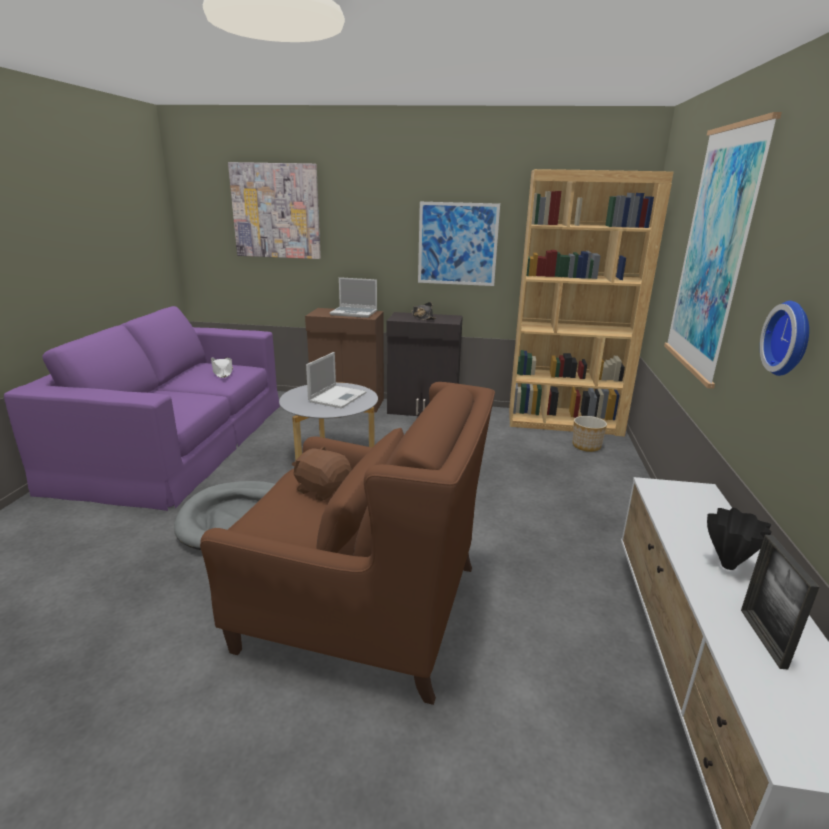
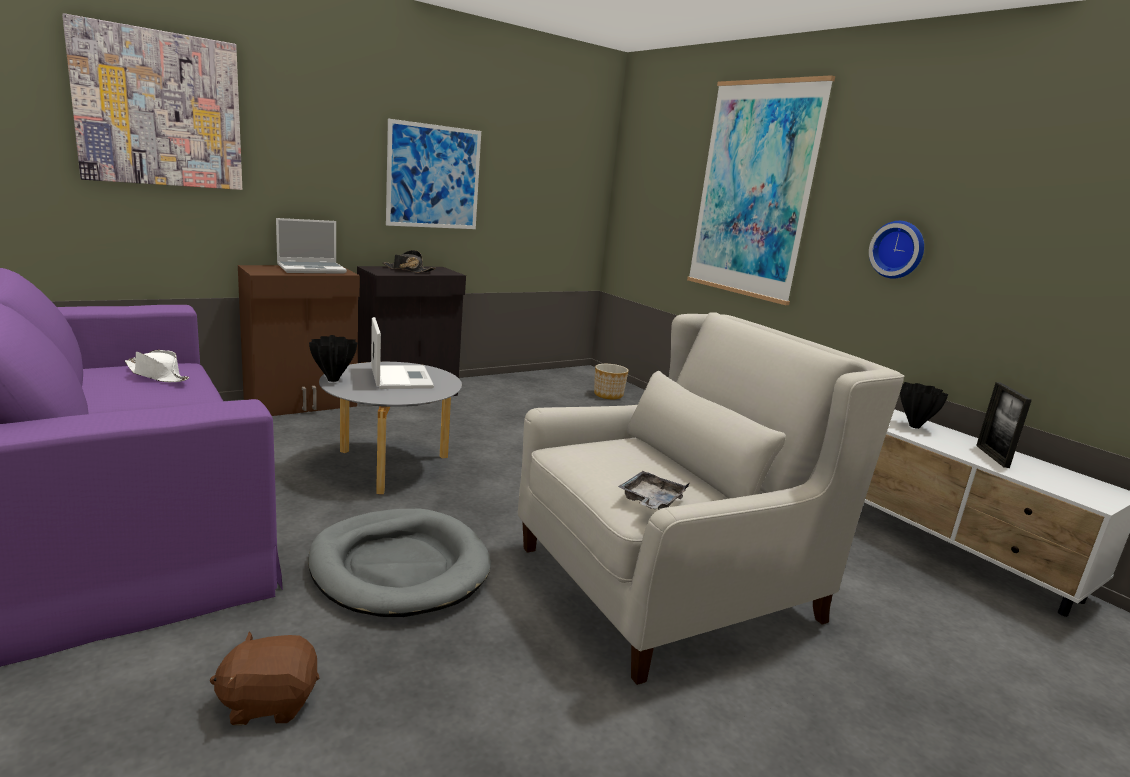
camera: 45 degrees left, 5 degrees down
brown armchair [200,382,495,705] -> white armchair [518,313,905,685]
brown plush toy [292,446,352,501] -> brown plush toy moved to [210,632,319,725]
brown bookcase [509,169,674,437] -> none
picture frame [741,535,819,669] -> picture frame turned 45 degrees clockwise [976,382,1032,468]
none -> black vase [309,335,357,382]
none -> grey tray [618,471,689,510]

